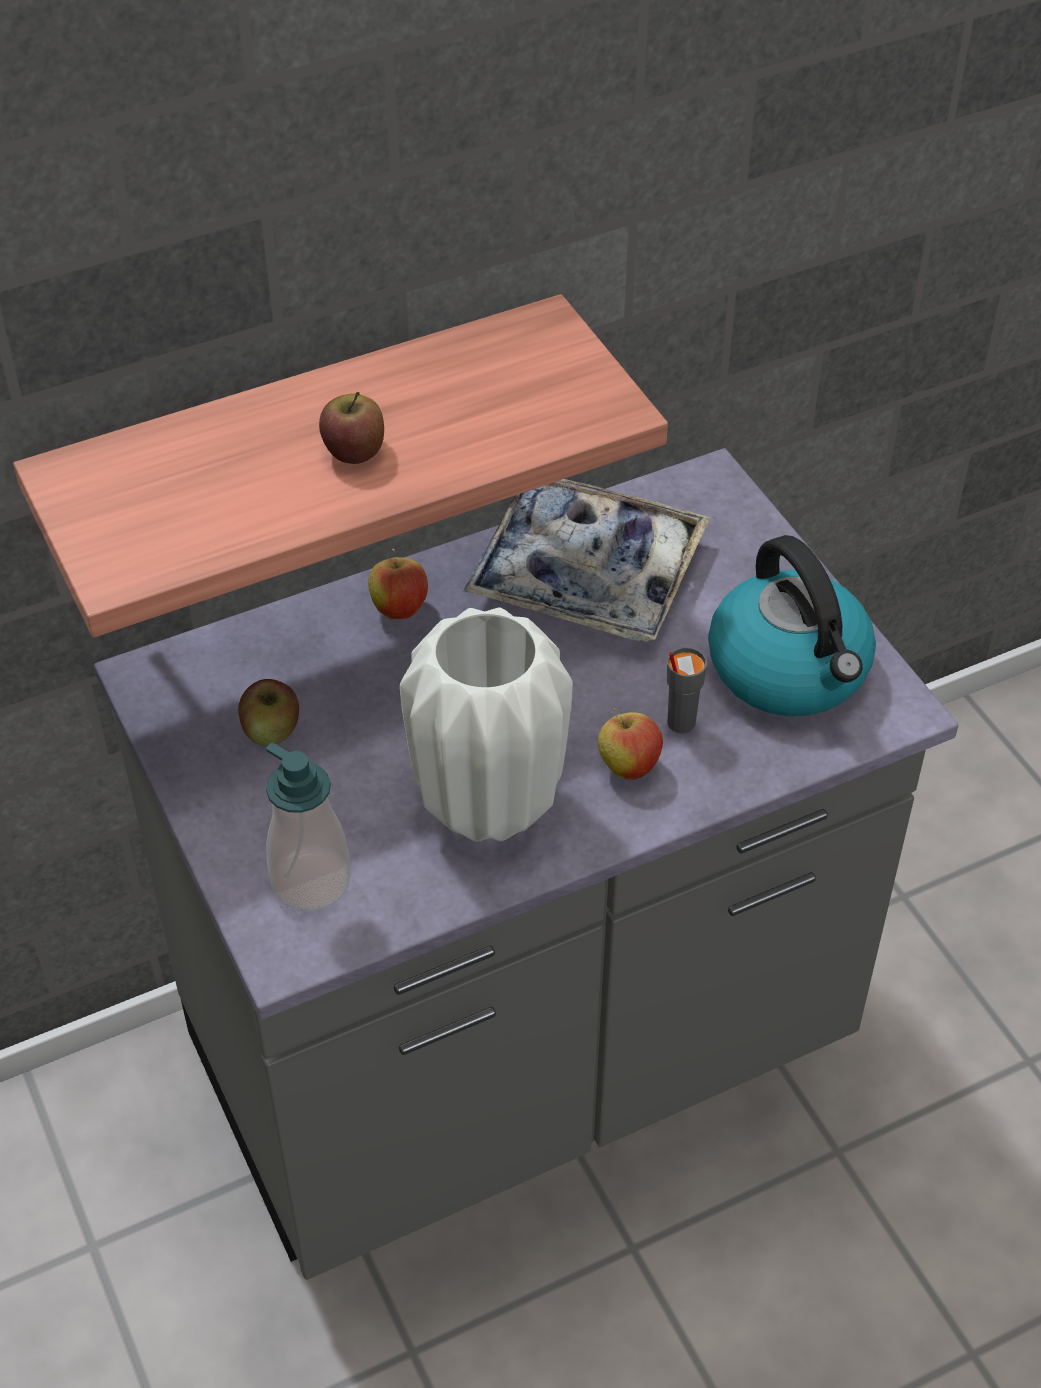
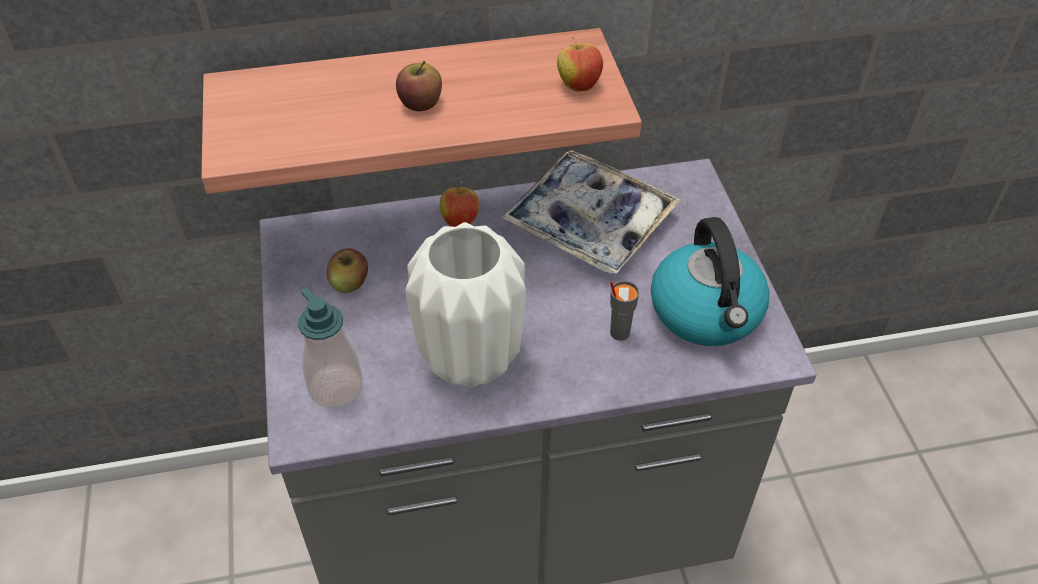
camera: 15 degrees right, 0 degrees up
apple [598,708,663,780] -> apple moved to [557,37,603,92]

